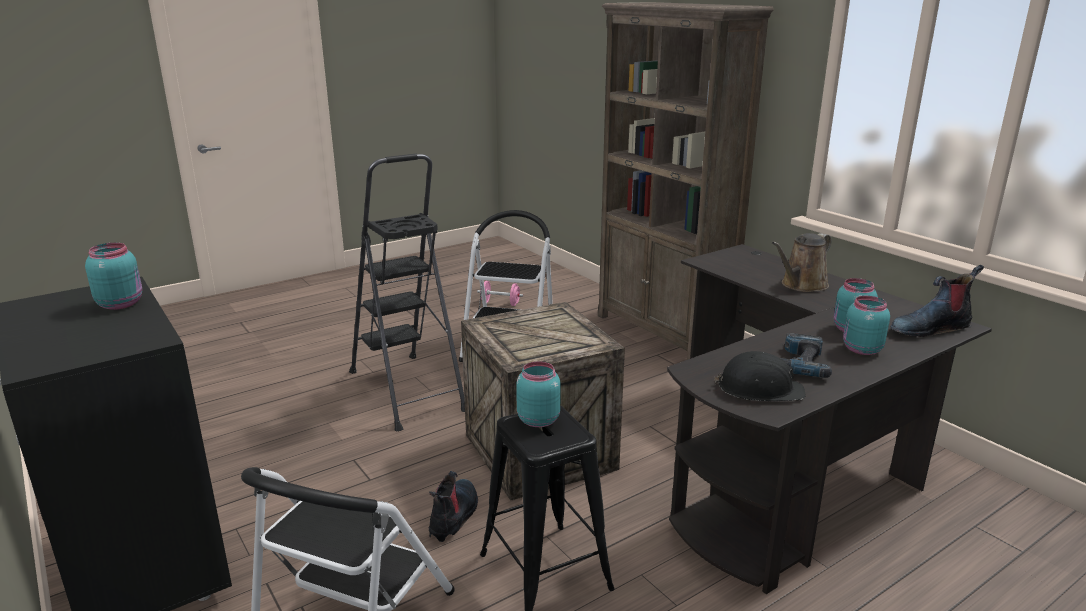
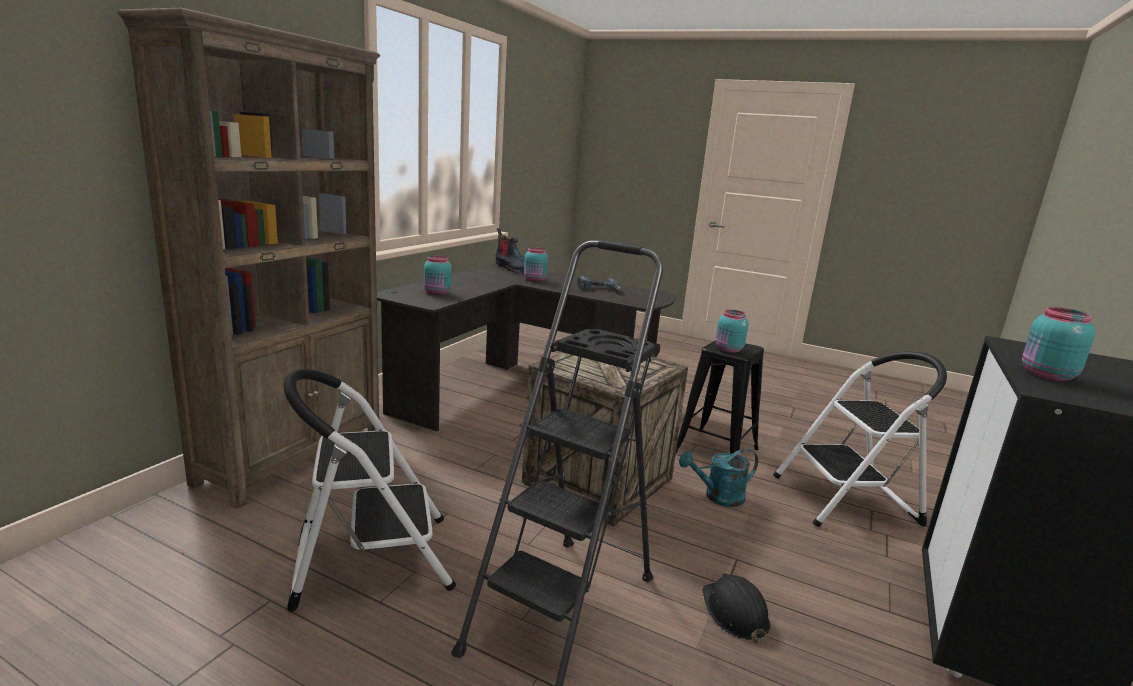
camera: 120 degrees left, 5 degrees down
boot [429,471,478,542] -> turquoise watering can [679,449,758,507]
pink dumbbell [477,281,523,306] -> none
black hard hat [714,351,805,401] -> black hard hat moved to [702,574,770,644]
brown watering can [772,233,832,292] -> none
turquoise jar [843,296,890,355] -> turquoise jar moved to [424,255,452,295]

